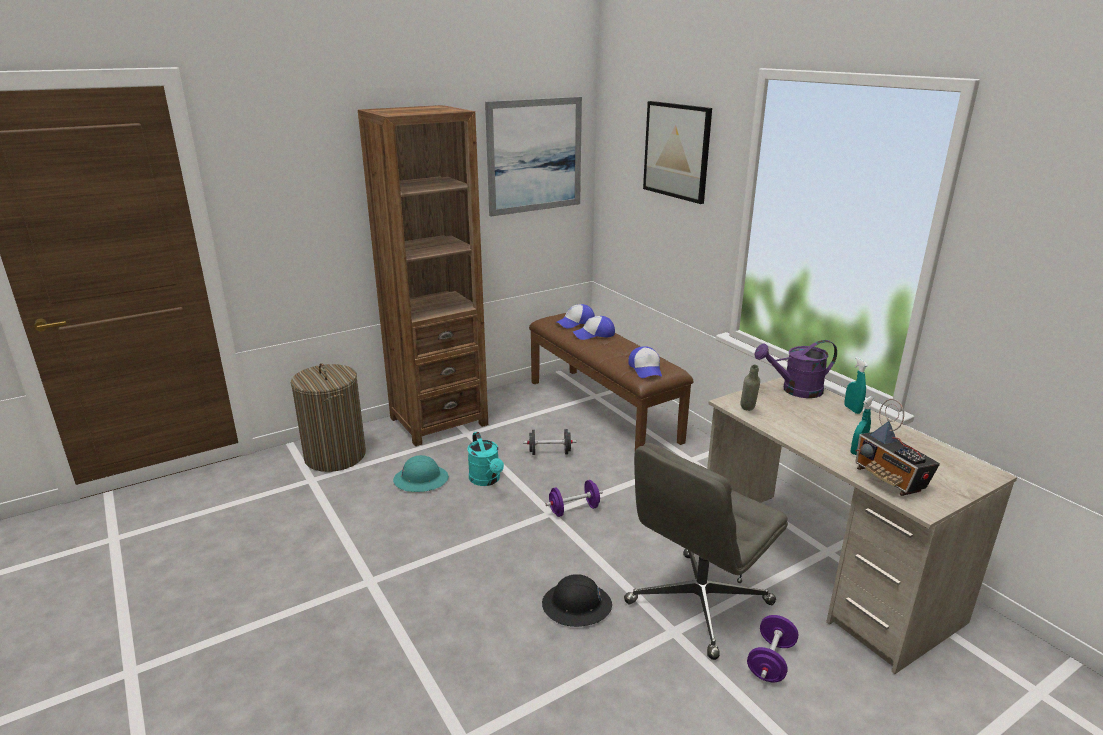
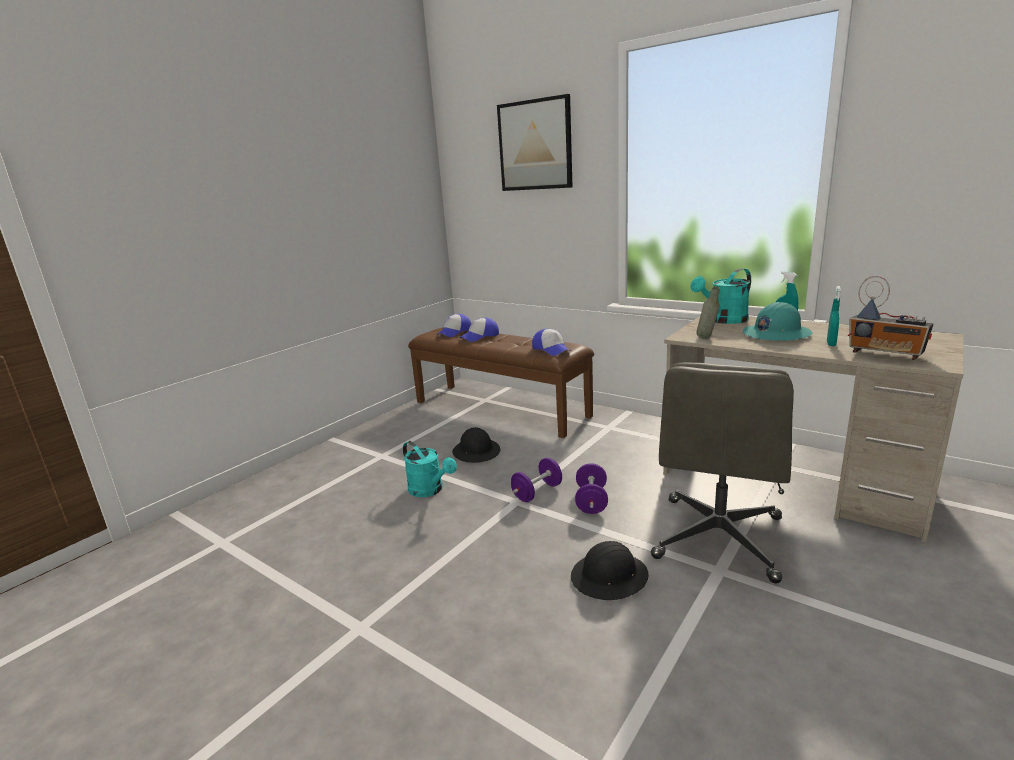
camera: 20 degrees left, 5 degrees down
laundry basket [291,363,366,472] -> none
brown bookcase [358,105,488,446] -> none
turquoise hard hat [393,455,449,492] -> turquoise hard hat moved to [743,302,813,341]
picture [485,97,582,216] -> none
black dumbbell [523,429,577,455] -> black hard hat [452,427,500,463]
purple dumbbell [747,615,798,682] -> purple dumbbell moved to [575,463,608,514]
purple watering can [754,340,837,398] -> turquoise watering can [691,268,751,324]

